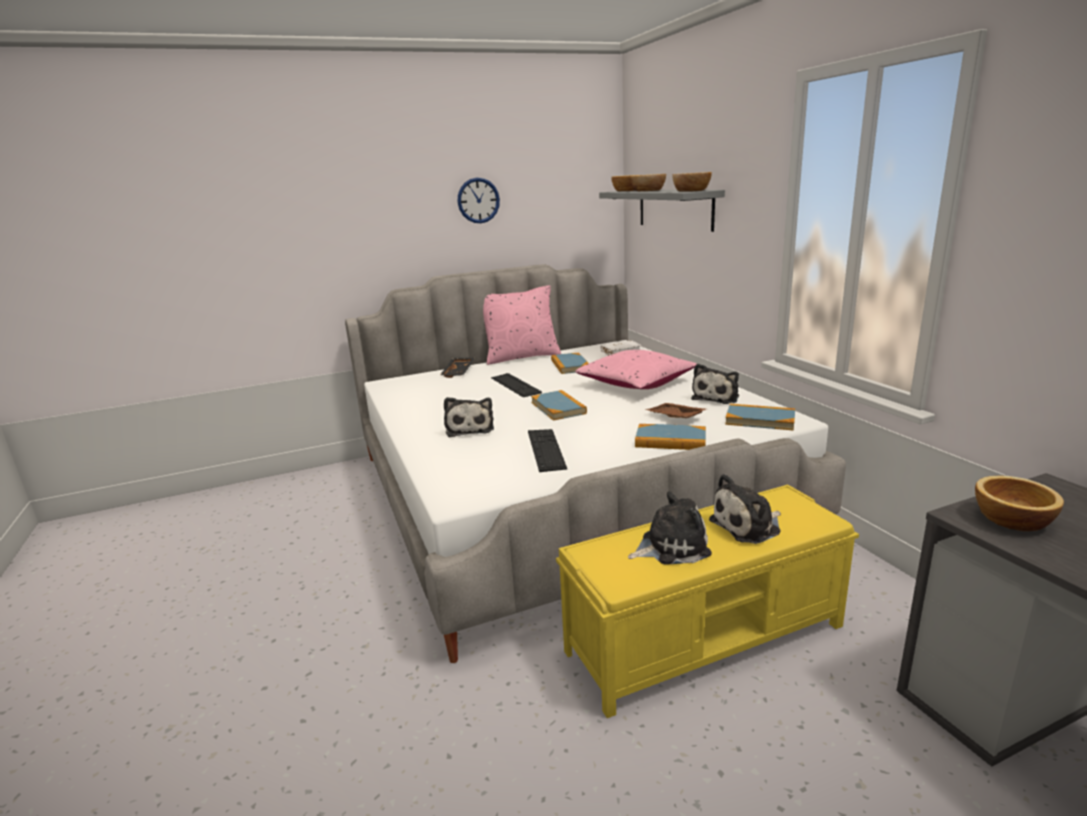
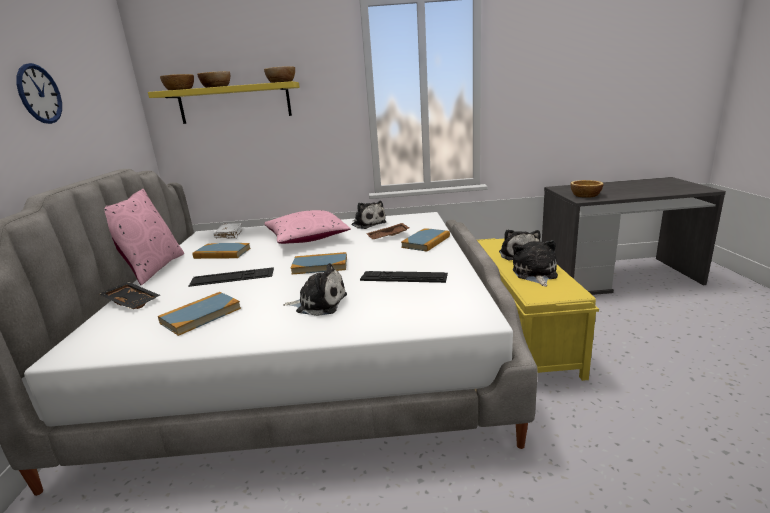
camera: 70 degrees left, 0 degrees up
grey shelf [599,190,725,232] -> yellow shelf [148,81,300,124]
book [725,404,795,431] -> book moved to [158,292,241,336]

